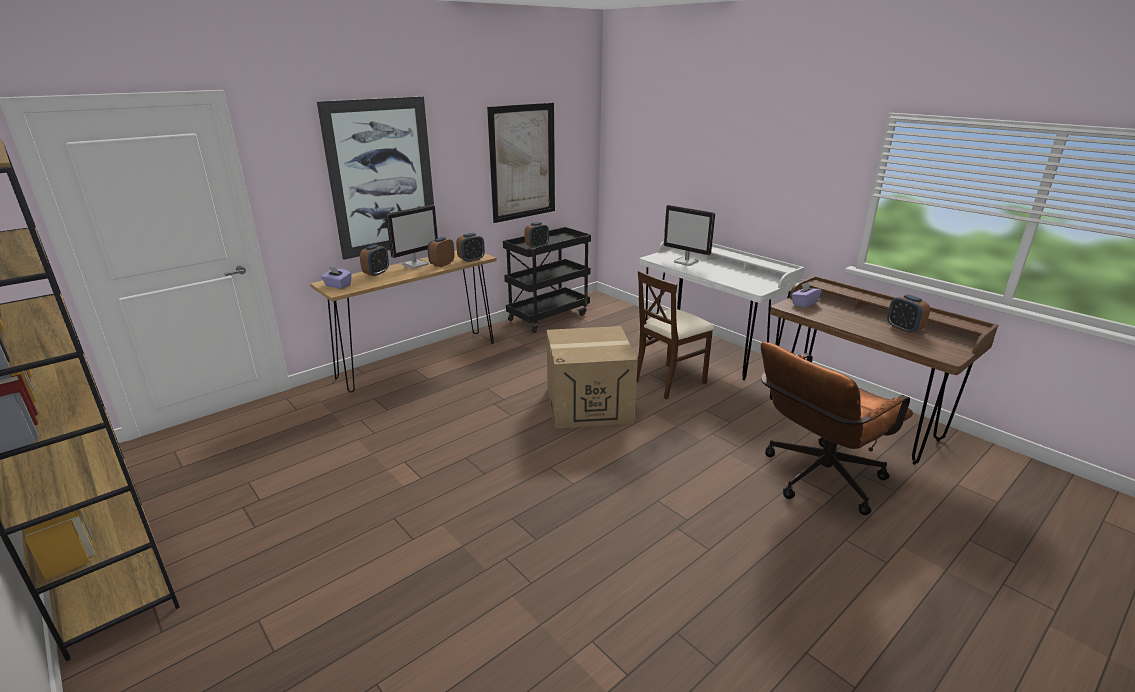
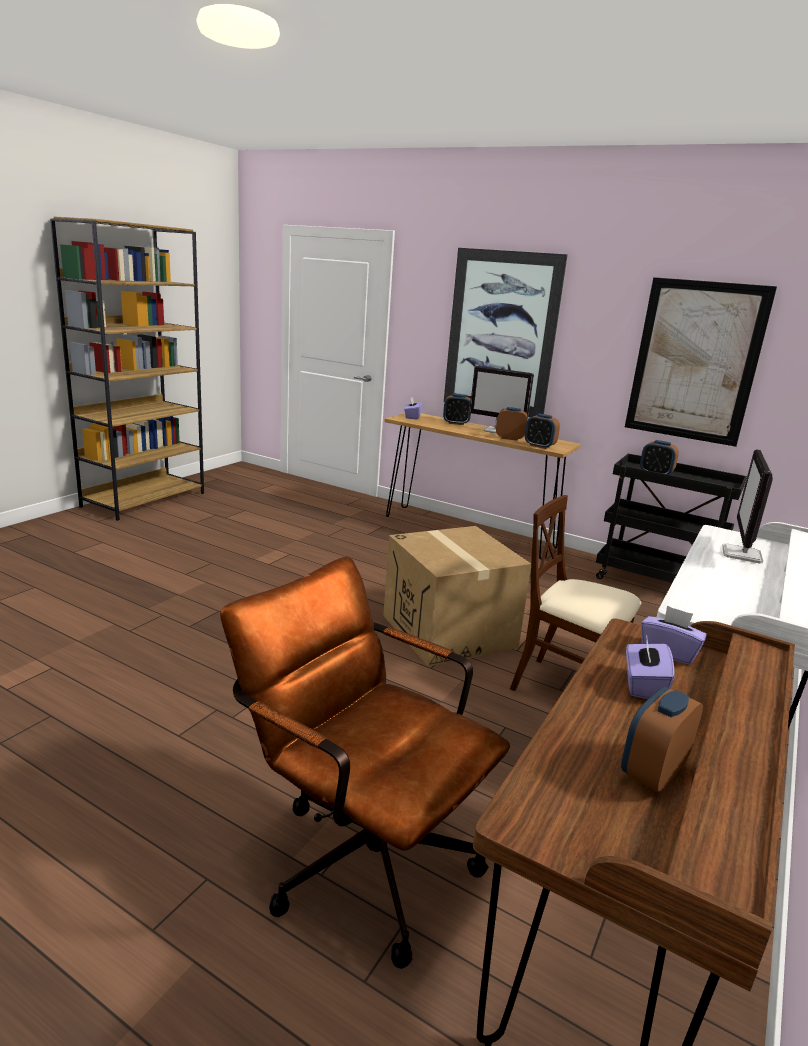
camera: 70 degrees right, 5 degrees down
none -> purple tissue box [626,636,674,699]

